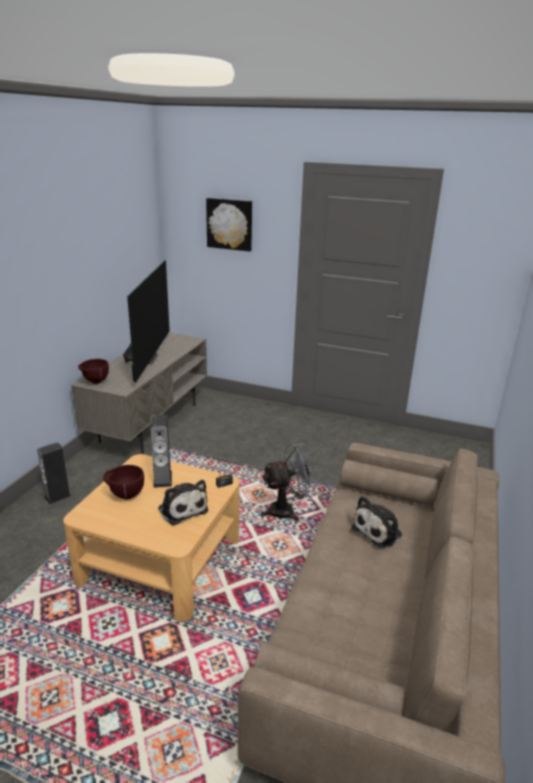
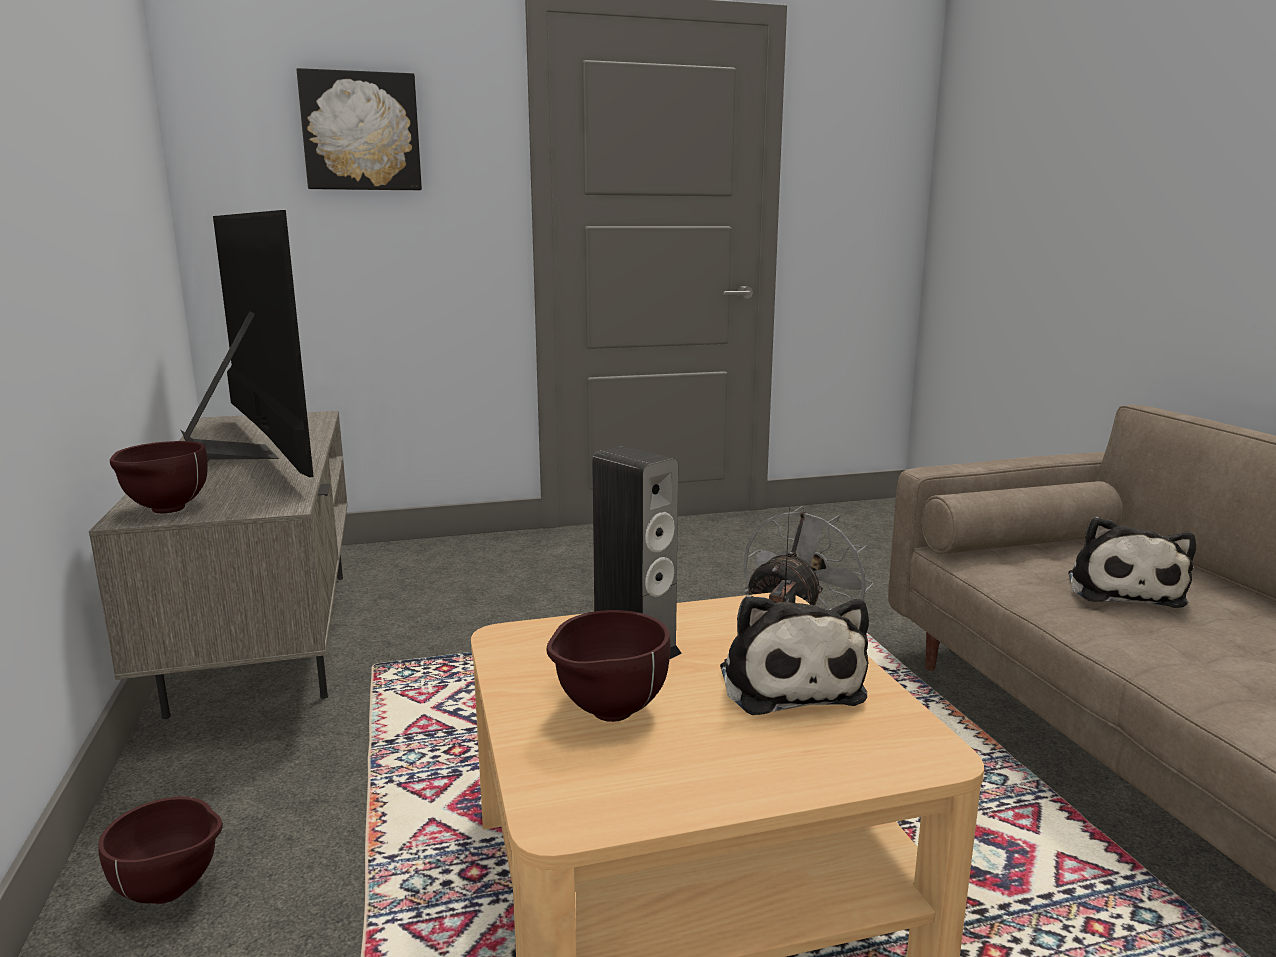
camera: 35 degrees left, 10 degrees down
speaker [37,442,72,504] -> brown bowl [99,797,223,904]
plush toy [158,480,208,526] -> plush toy turned 60 degrees clockwise [720,595,869,715]

